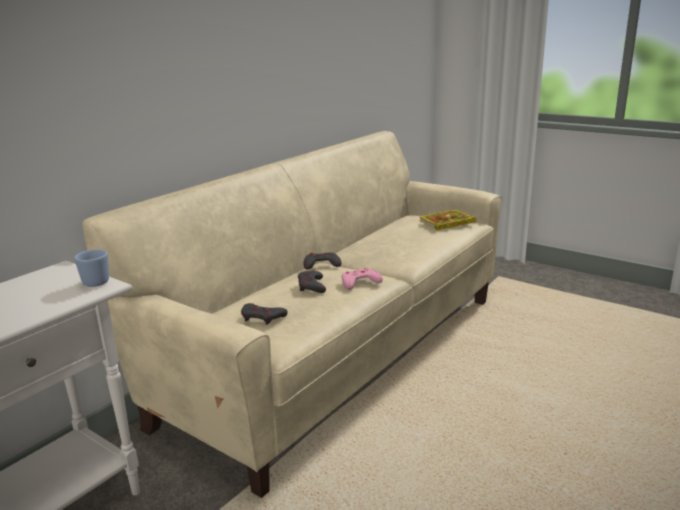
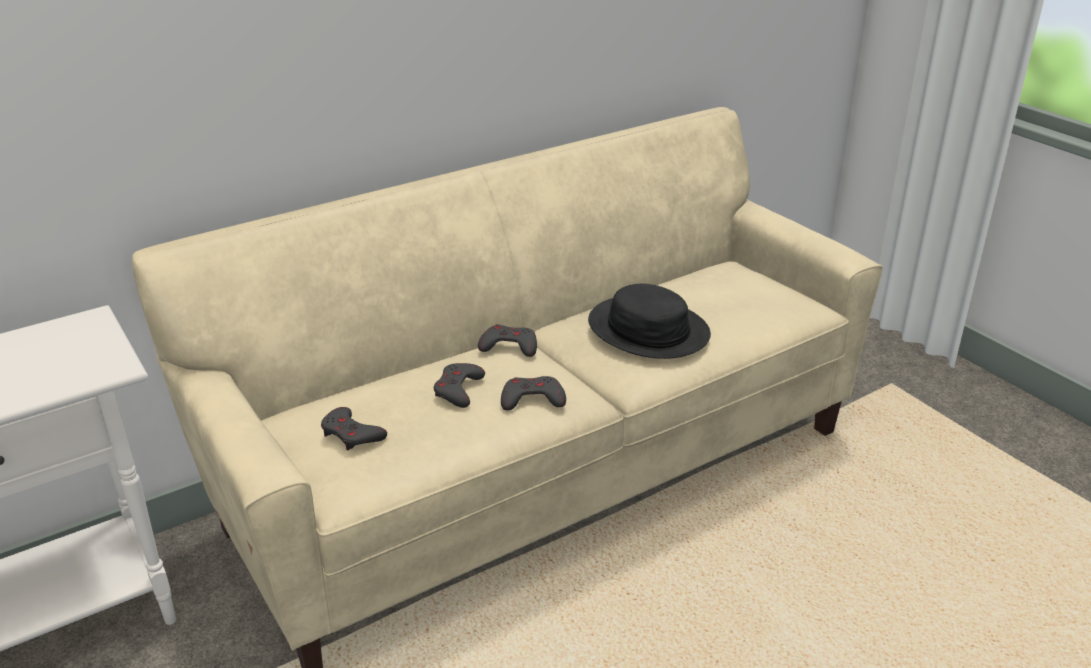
camera: 20 degrees right, 10 degrees up
blue mug [74,249,109,287] -> none
pink game controller [342,268,383,290] -> grey game controller [501,376,566,410]
book [420,210,476,230] -> none
none -> black hat [588,284,711,359]

